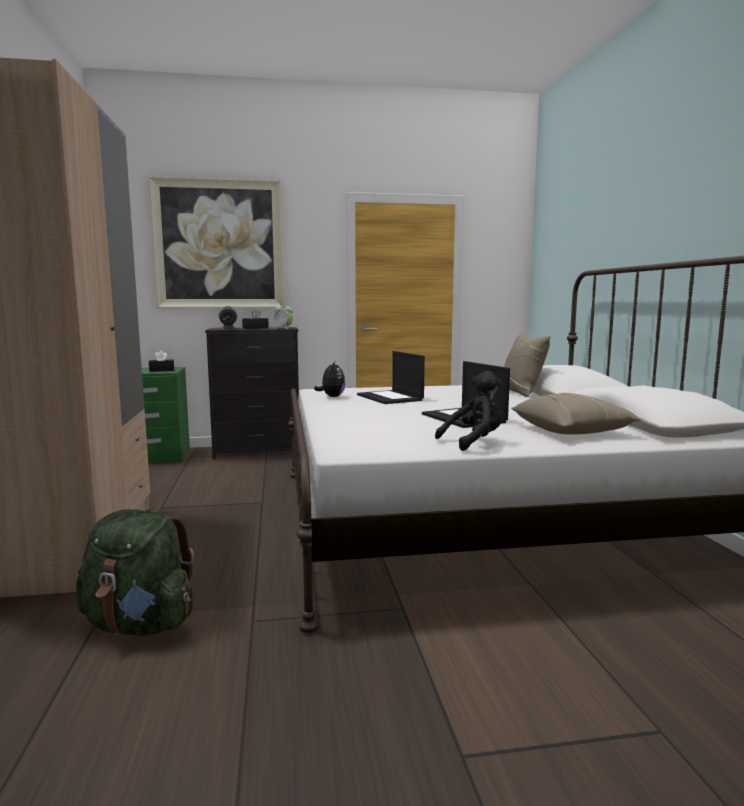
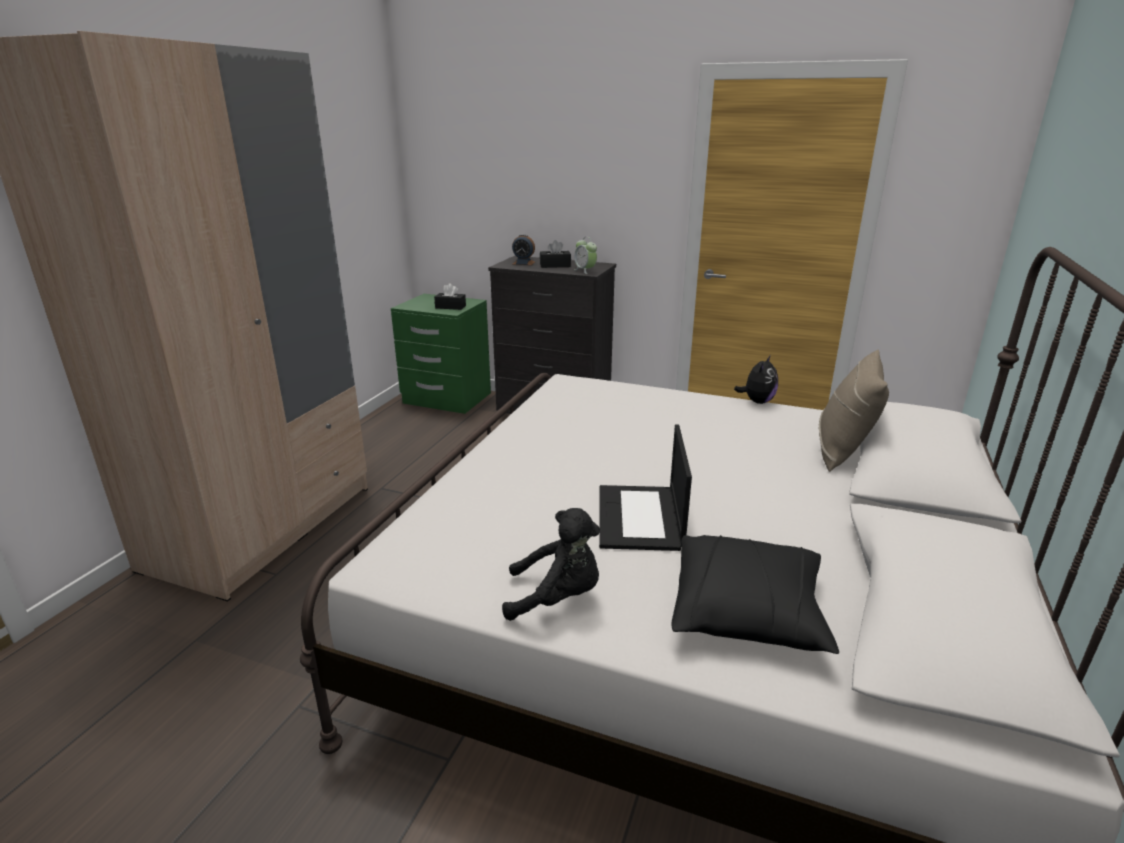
camera: 30 degrees right, 15 degrees up
green backpack [76,509,194,636] -> none
picture [148,176,284,308] -> none
plush toy [314,362,345,397] -> plush toy moved to [734,355,778,404]
laptop [357,351,425,404] -> none
beige pillow [511,393,641,434] -> black pillow [672,535,839,654]

